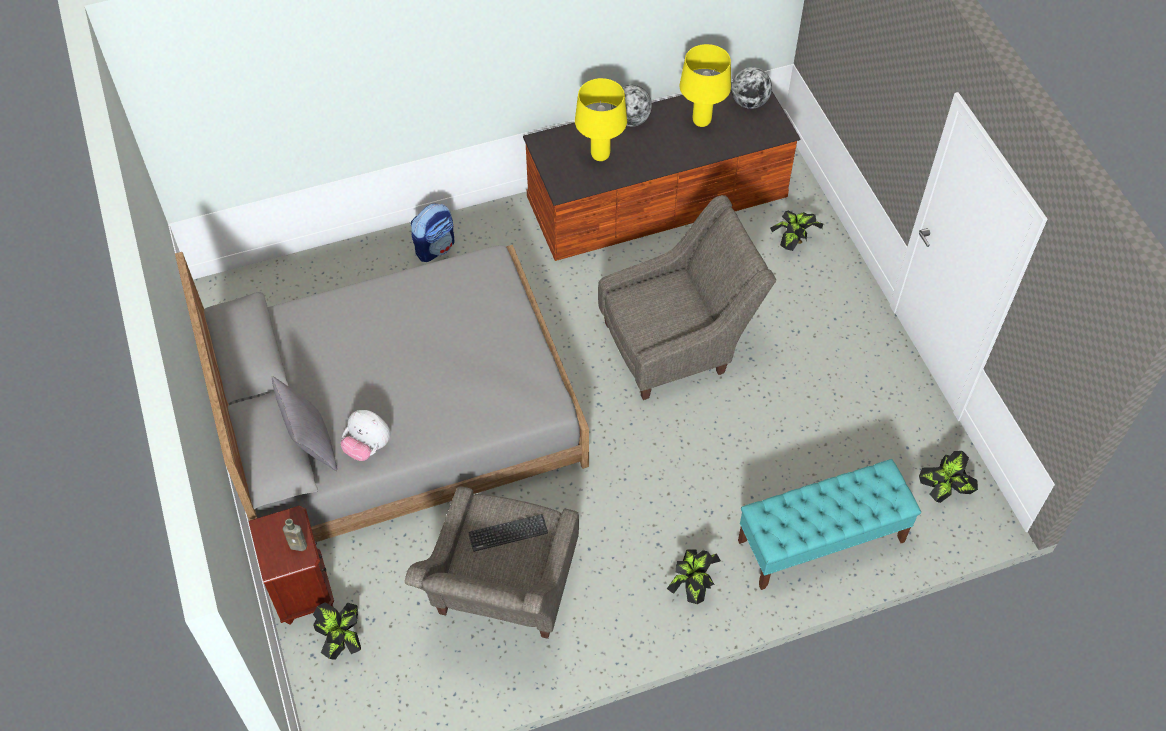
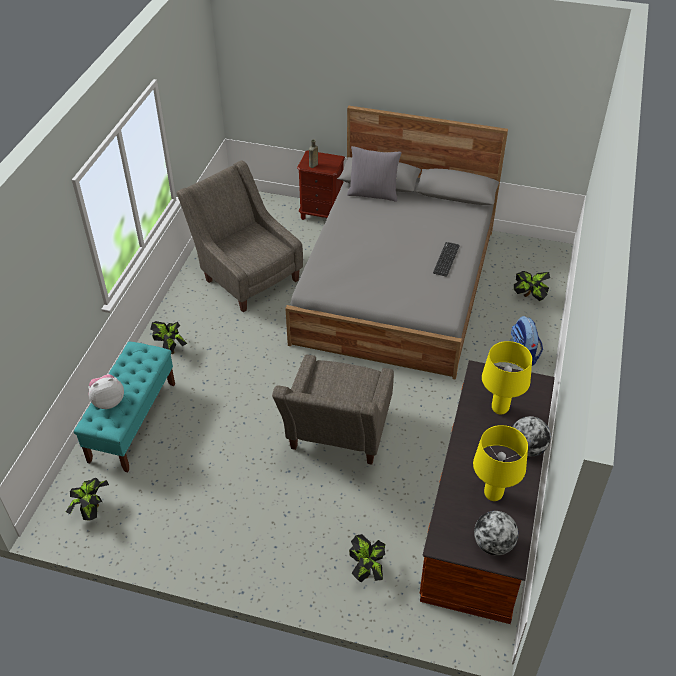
camera: 125 degrees right, 10 degrees down
potted plant [313,602,361,660] -> potted plant moved to [514,271,550,301]
plush toy [341,410,391,461] -> plush toy moved to [88,374,124,409]
keyboard [468,514,548,552] -> keyboard moved to [433,242,460,277]

